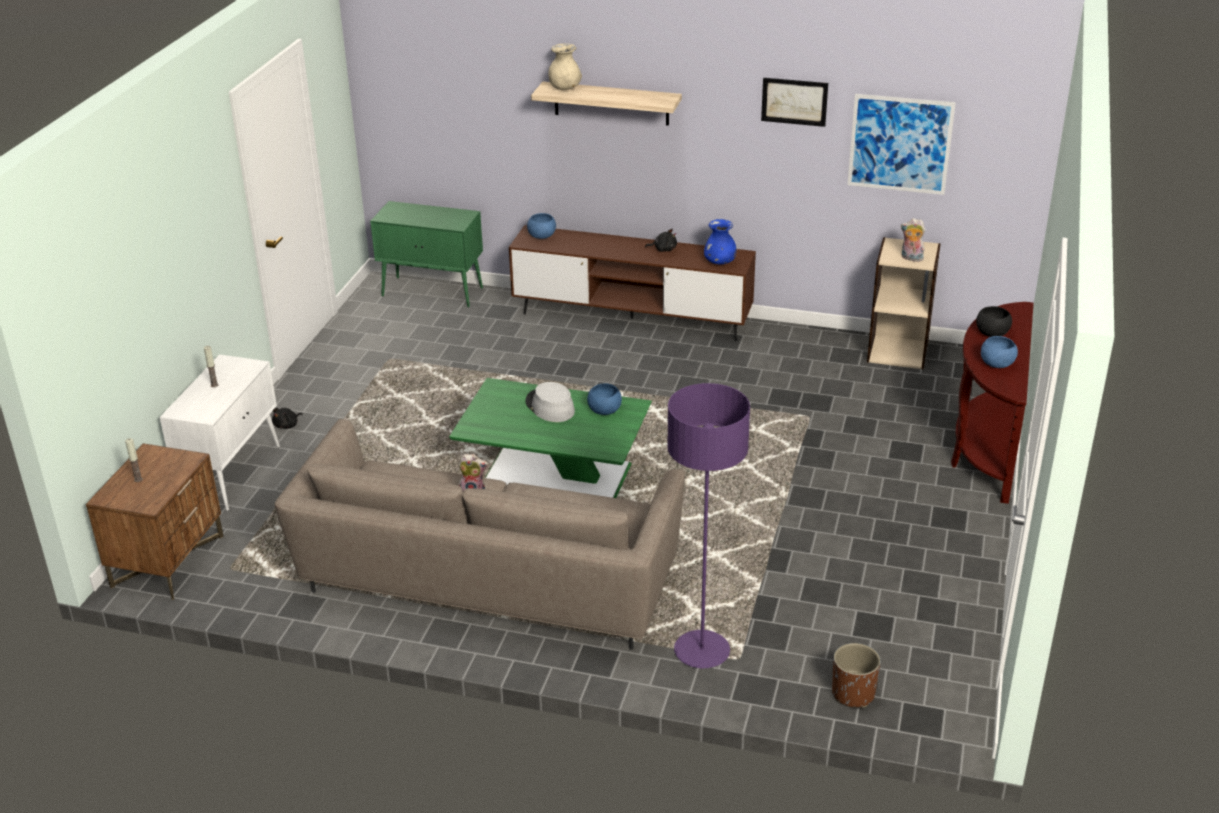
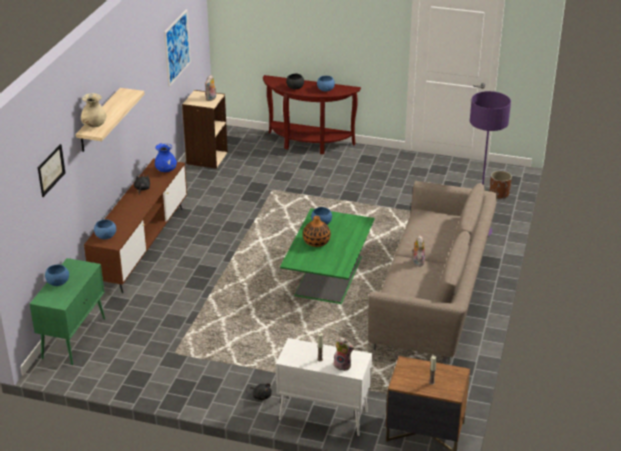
camera: 90 degrees left, 0 degrees up
grey hat [526,382,575,422] -> vase [303,216,331,247]
picture [761,78,828,127] -> picture moved to [38,144,65,197]
none -> blue bowl [45,265,69,286]
none -> plush toy [333,337,354,371]

